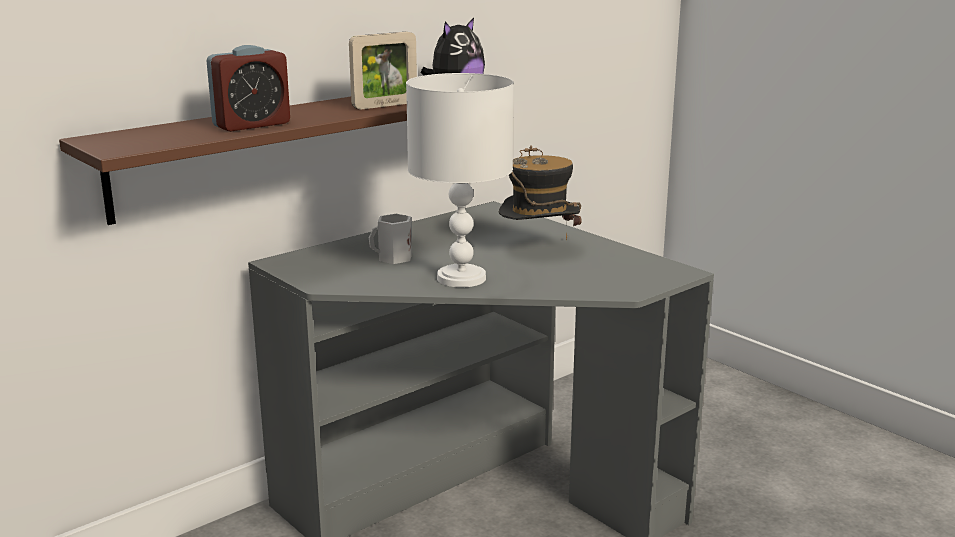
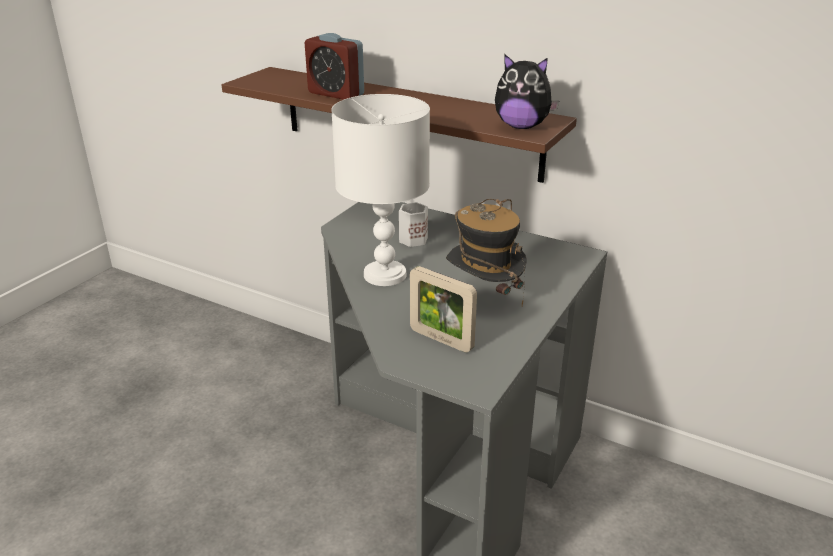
camera: 70 degrees right, 10 degrees up
picture frame [349,32,417,110] -> picture frame moved to [410,266,477,353]

